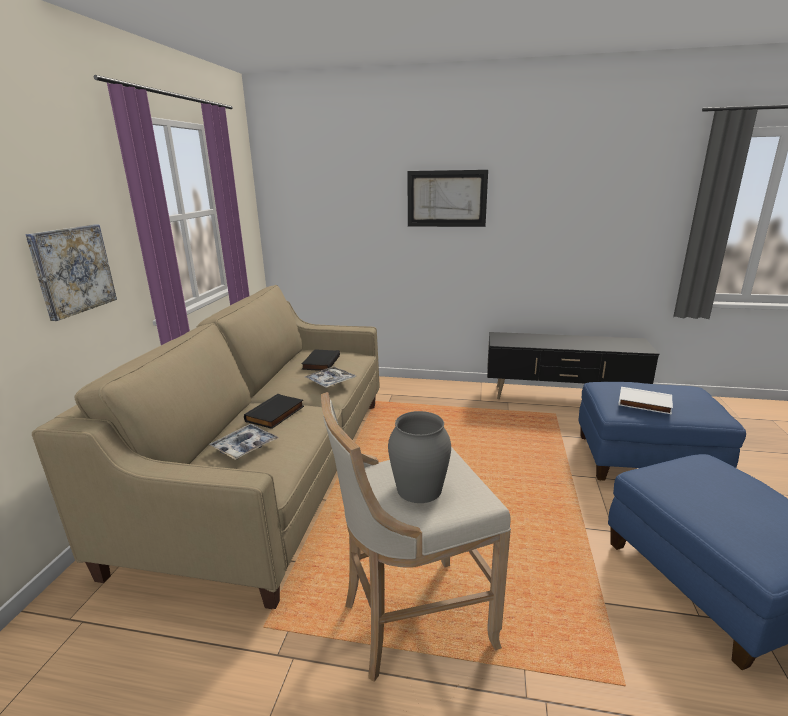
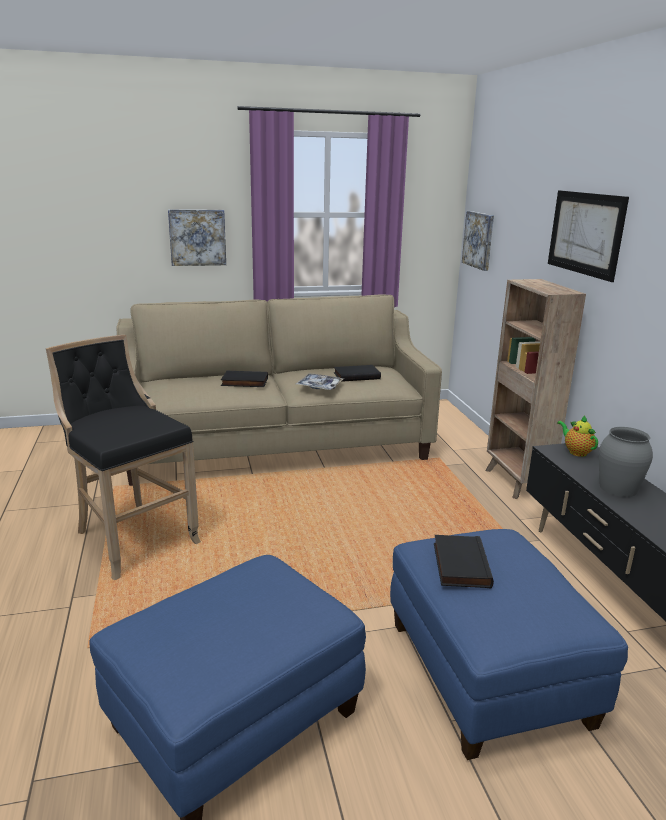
camera: 65 degrees right, 0 degrees up
tray [209,424,278,460] -> none
beige stool [321,392,511,682] -> black stool [46,335,201,580]
grey vase [388,411,451,503] -> grey vase moved to [599,427,653,497]
white book [618,387,673,414] -> black book [434,535,494,588]
none -> picture [462,211,494,271]
none -> brown bookcase [485,279,586,499]
none -> teapot [557,416,598,457]

